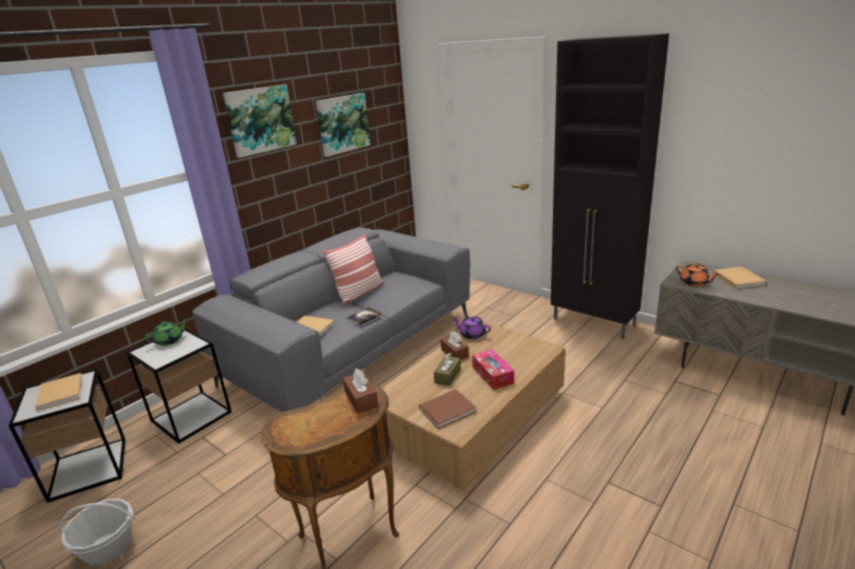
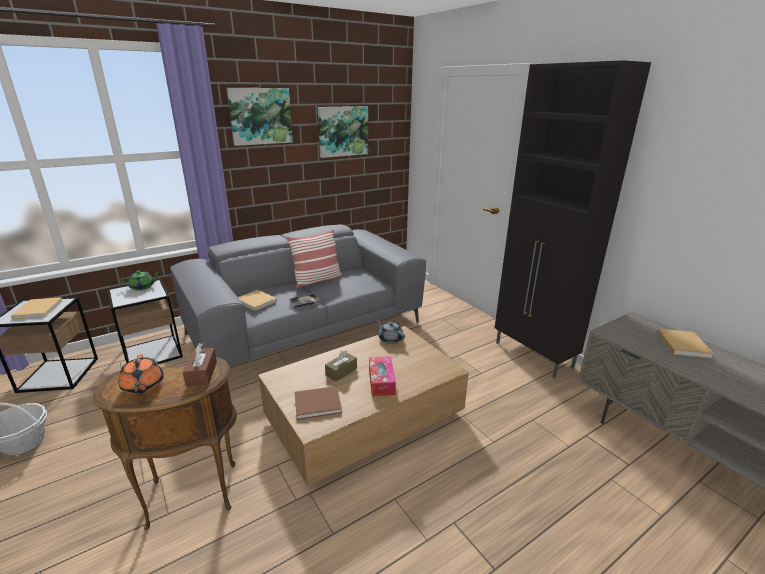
camera: 15 degrees right, 0 degrees up
brown tissue box [440,331,469,360] -> none
purple teapot [452,316,491,340] -> grey teapot [376,318,405,344]
orange teapot [675,263,720,287] -> orange teapot moved to [119,354,164,395]

